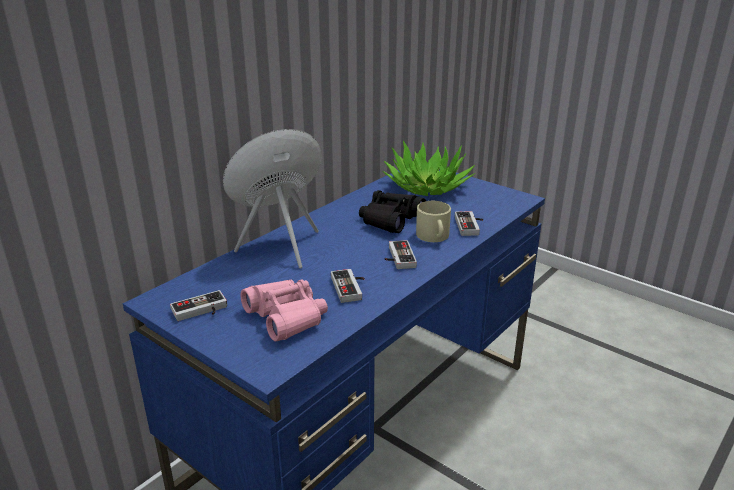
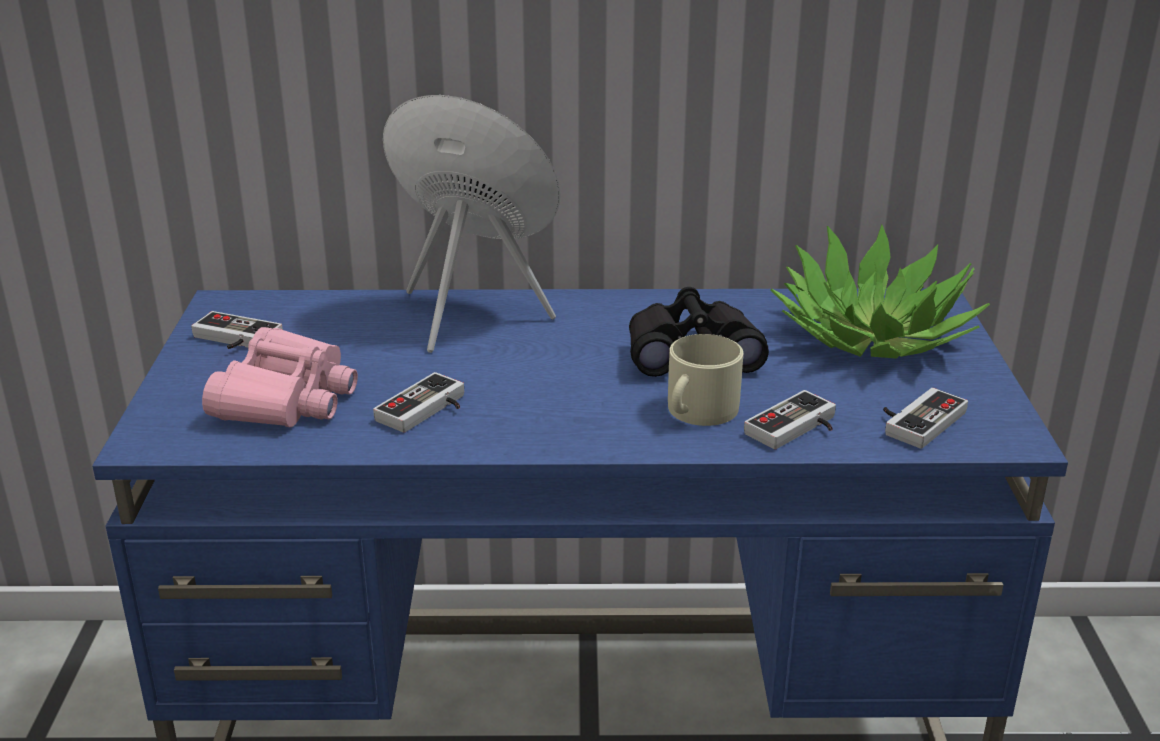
camera: 50 degrees right, 0 degrees up
game controller [384,240,417,269] -> game controller moved to [883,388,968,449]

